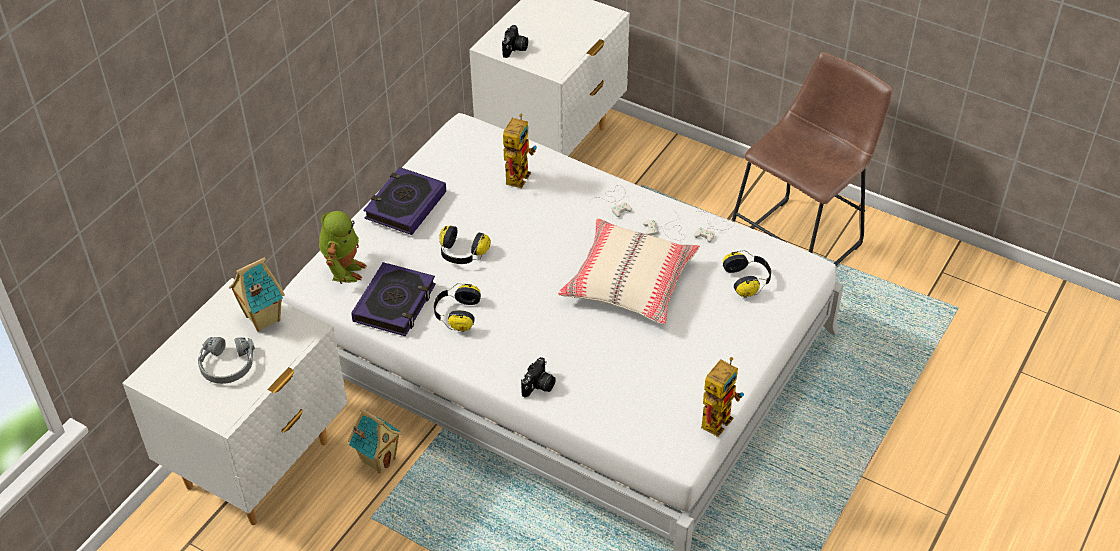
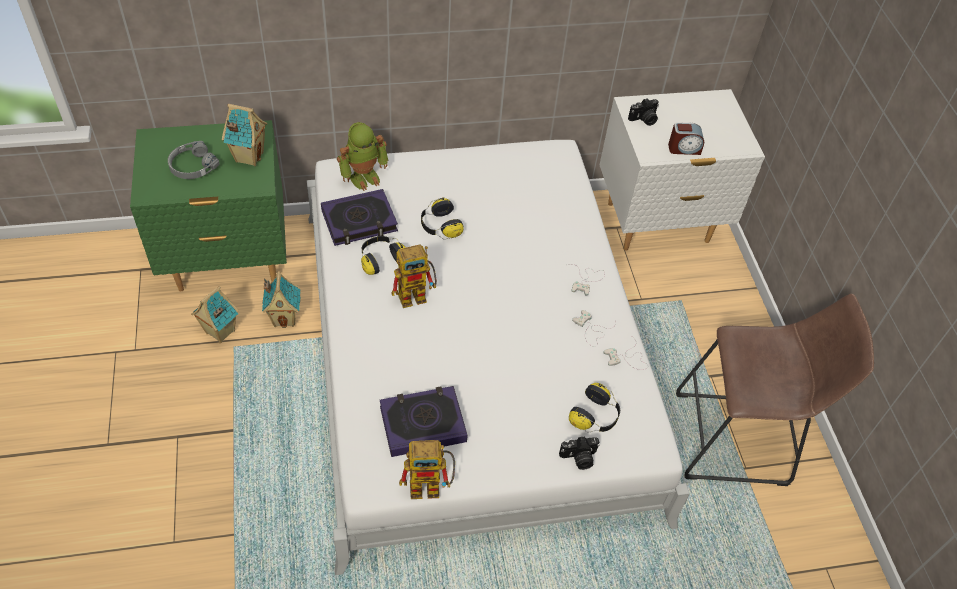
camera: 45 degrees right, 5 degrees up
white nightstand [122,278,347,525] -> green nightstand [130,120,287,291]
book [363,167,446,235] -> book moved to [380,386,467,457]
toy robot [503,114,537,188] -> toy robot moved to [391,244,437,308]
camera [521,357,556,398] -> camera moved to [559,436,600,470]
beige pillow [558,218,700,324] -> none
none -> toy house [191,286,239,343]
none -> alarm clock [668,122,704,155]

